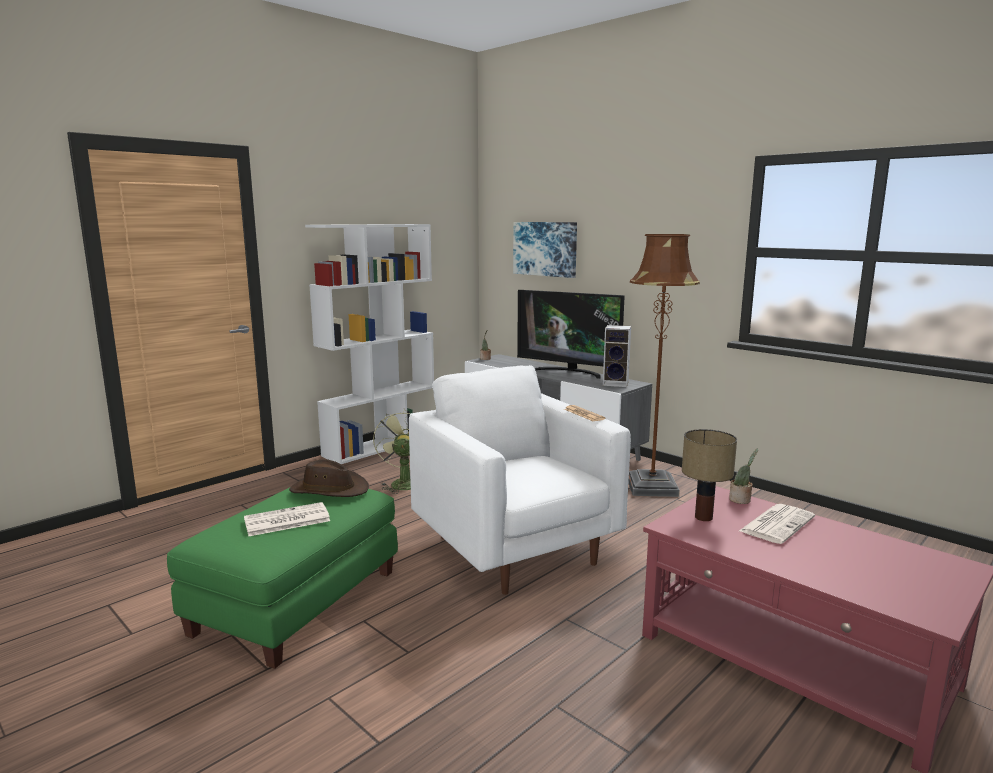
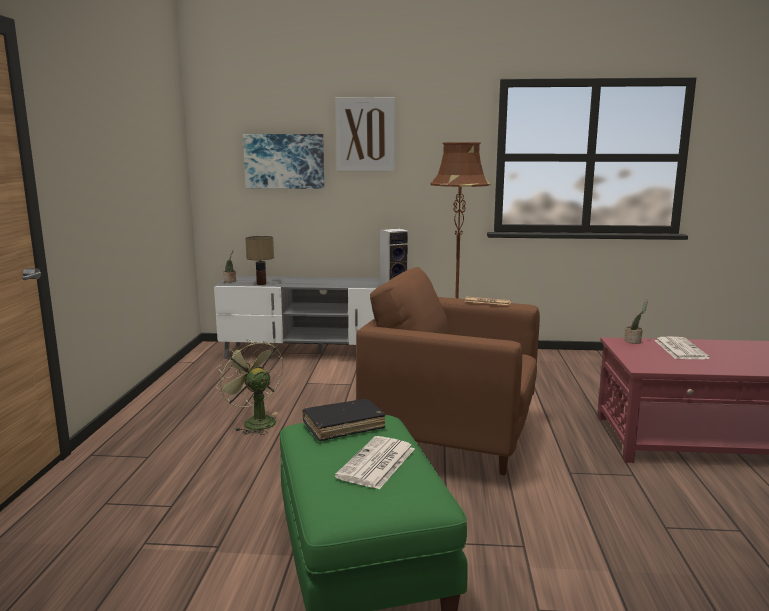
camera: 40 degrees left, 0 degrees up
brown hat [289,459,369,497] -> black book [302,399,386,441]
white bookcase [305,224,434,464] -> none
white armchair [409,365,631,595] -> brown armchair [356,267,540,475]
television [517,290,625,379] -> none
table lamp [682,429,737,521] -> table lamp moved to [245,236,274,285]
none -> picture [335,97,395,171]

